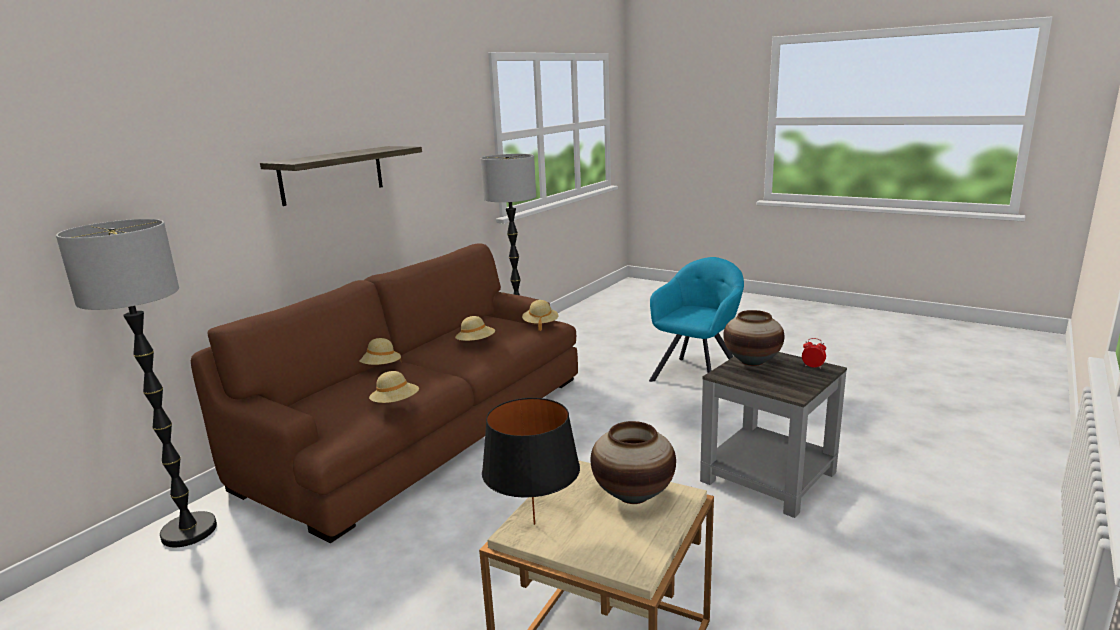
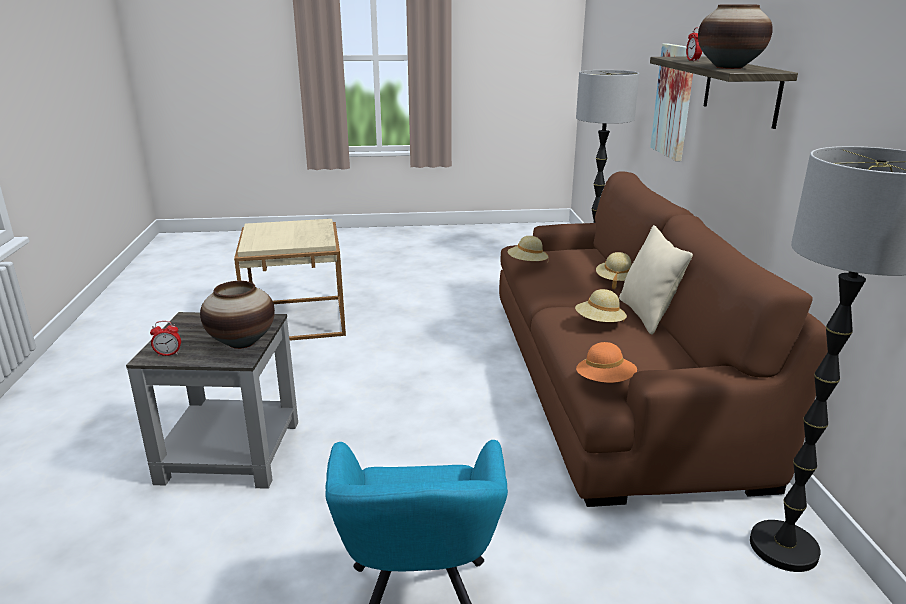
camera: 140 degrees right, 5 degrees up
black table lamp [482,398,580,525] -> none
beige hat [522,300,559,331] -> orange hat [576,342,637,383]
vase [590,421,676,504] -> vase moved to [698,5,773,69]
none -> beige pillow [619,225,693,335]
none -> picture [650,44,693,161]
none -> alarm clock [686,27,702,61]

